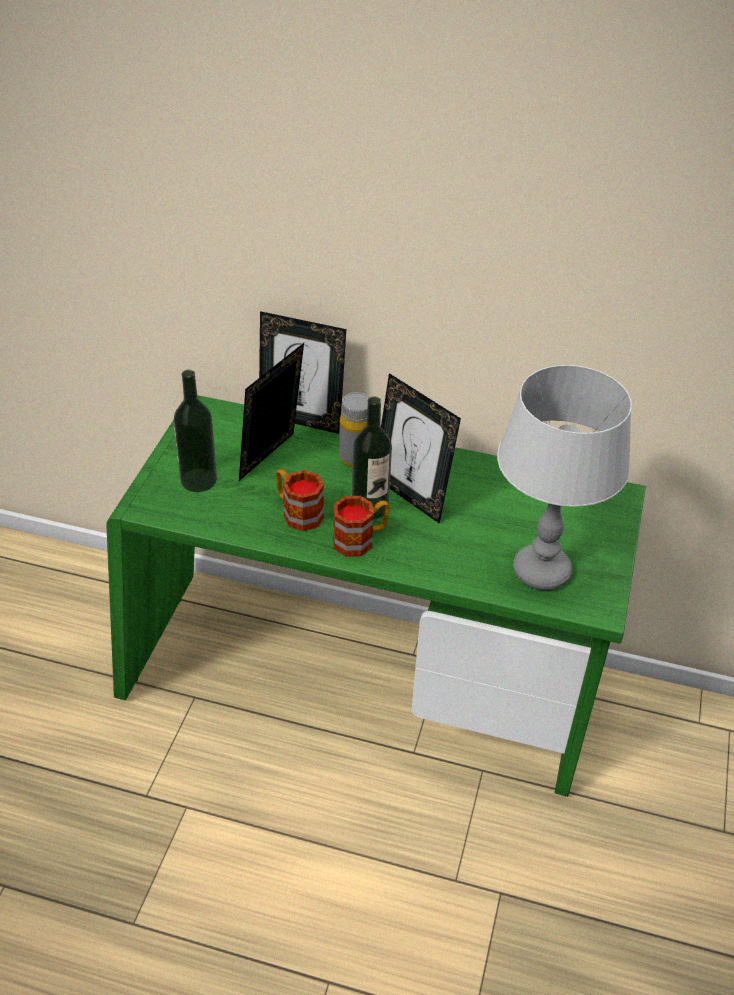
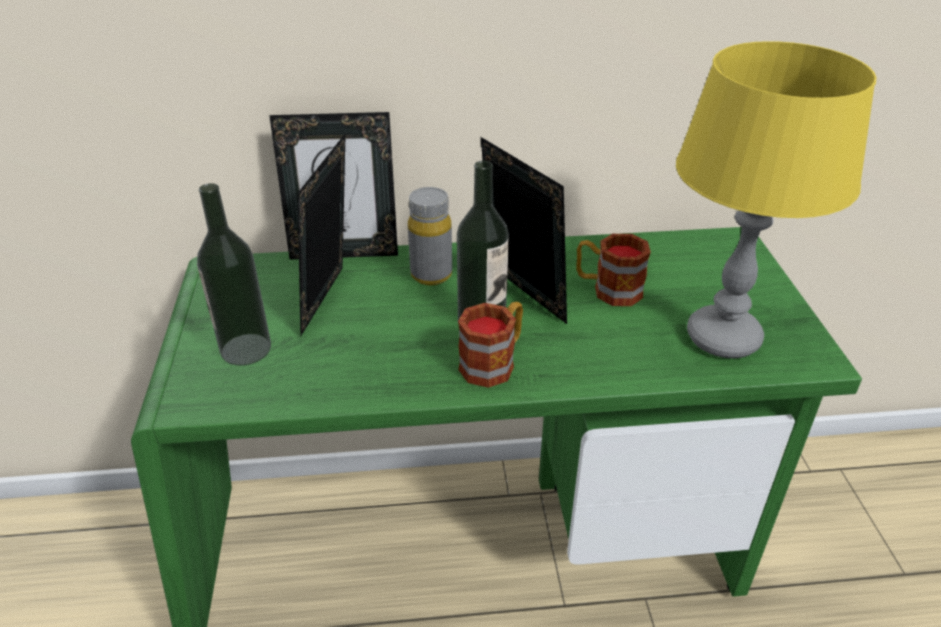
camera: 20 degrees left, 5 degrees down
mug [276,469,324,531] -> mug moved to [577,234,651,306]
picture frame [381,373,461,524] -> picture frame turned 150 degrees counterclockwise [480,137,567,324]
grey table lamp [497,365,632,590] -> yellow table lamp [676,41,876,358]

